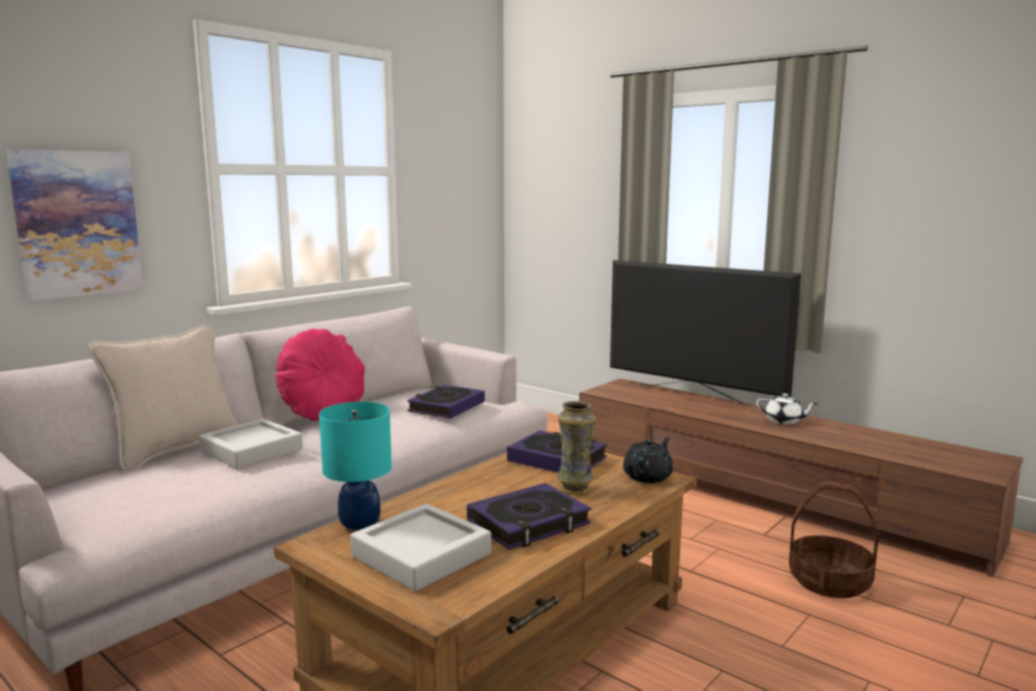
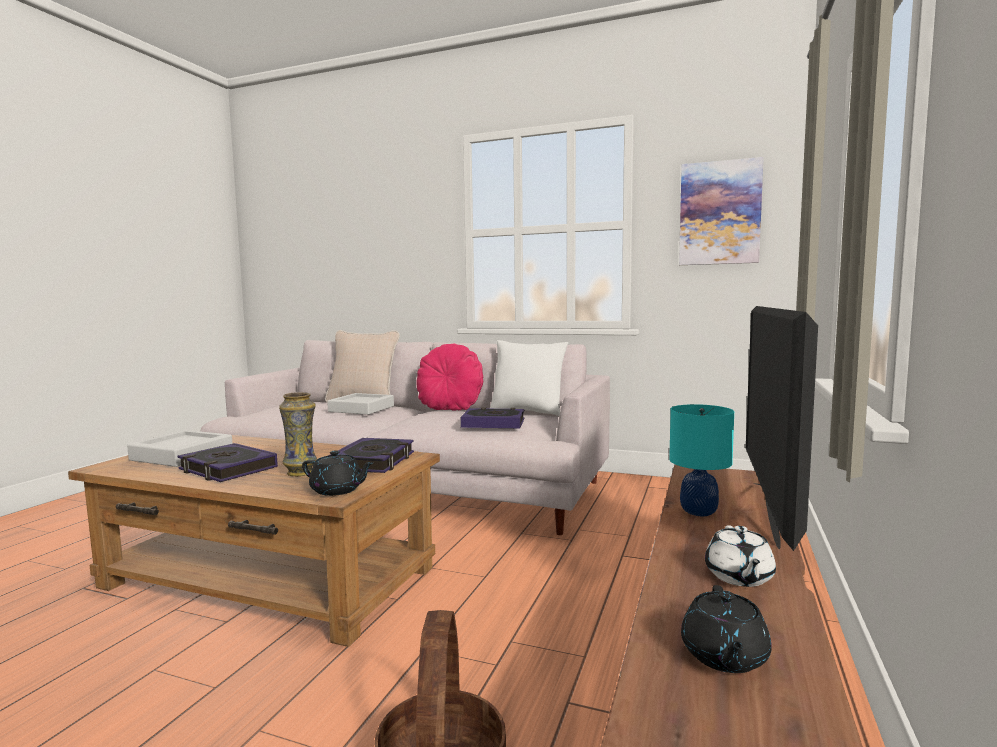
camera: 70 degrees right, 5 degrees down
picture [6,149,143,301] -> picture moved to [679,157,764,265]
turquoise table lamp [319,402,392,531] -> turquoise table lamp moved to [669,404,734,516]
none -> white pillow [490,340,568,416]
none -> black teapot [681,585,772,673]

